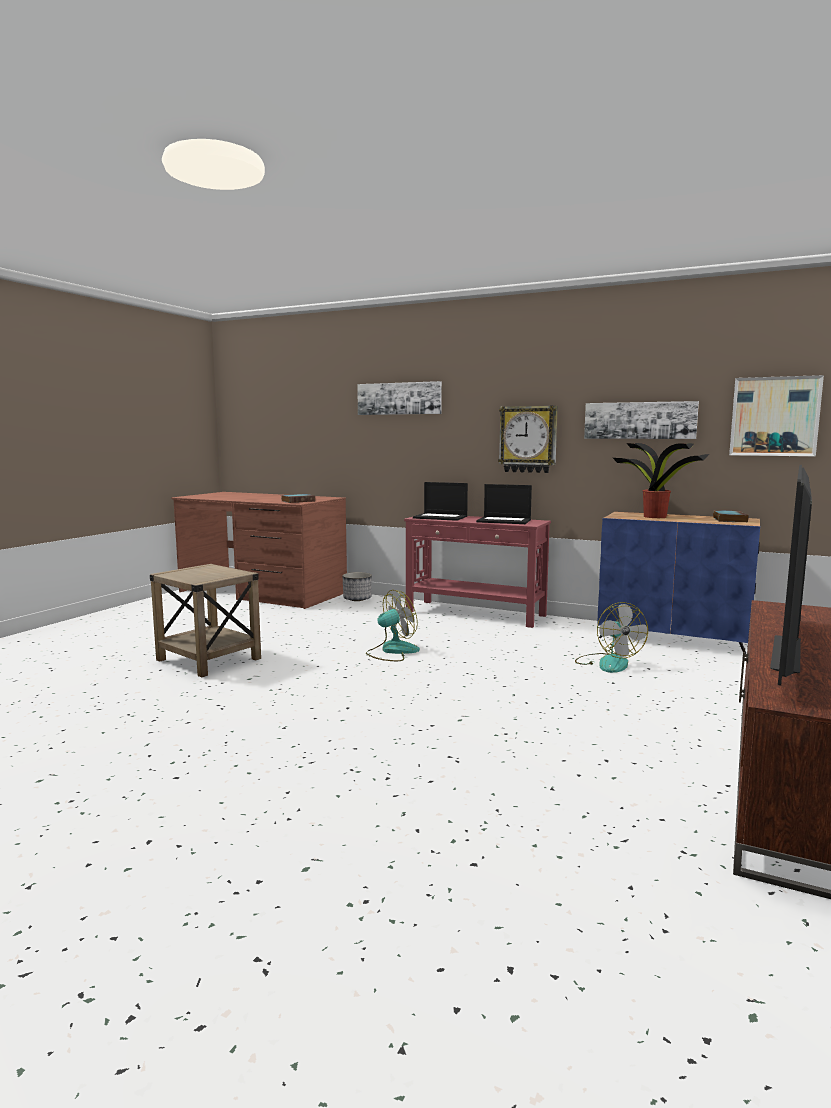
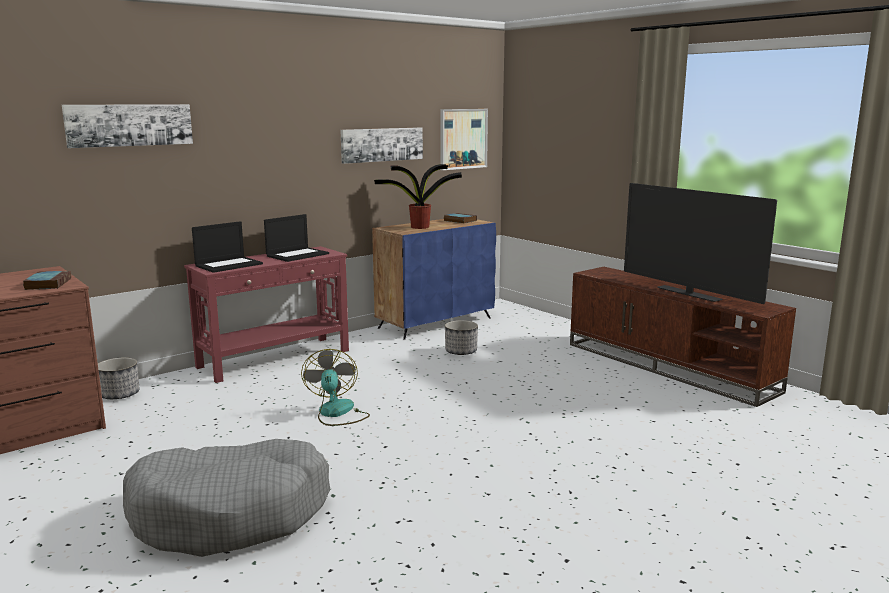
camera: 65 degrees left, 5 degrees up
beige side table [150,564,261,677] -> grey dog bed [123,439,330,557]
wall clock [498,406,558,473] -> none
fan [575,602,648,673] -> planter [445,320,478,355]

